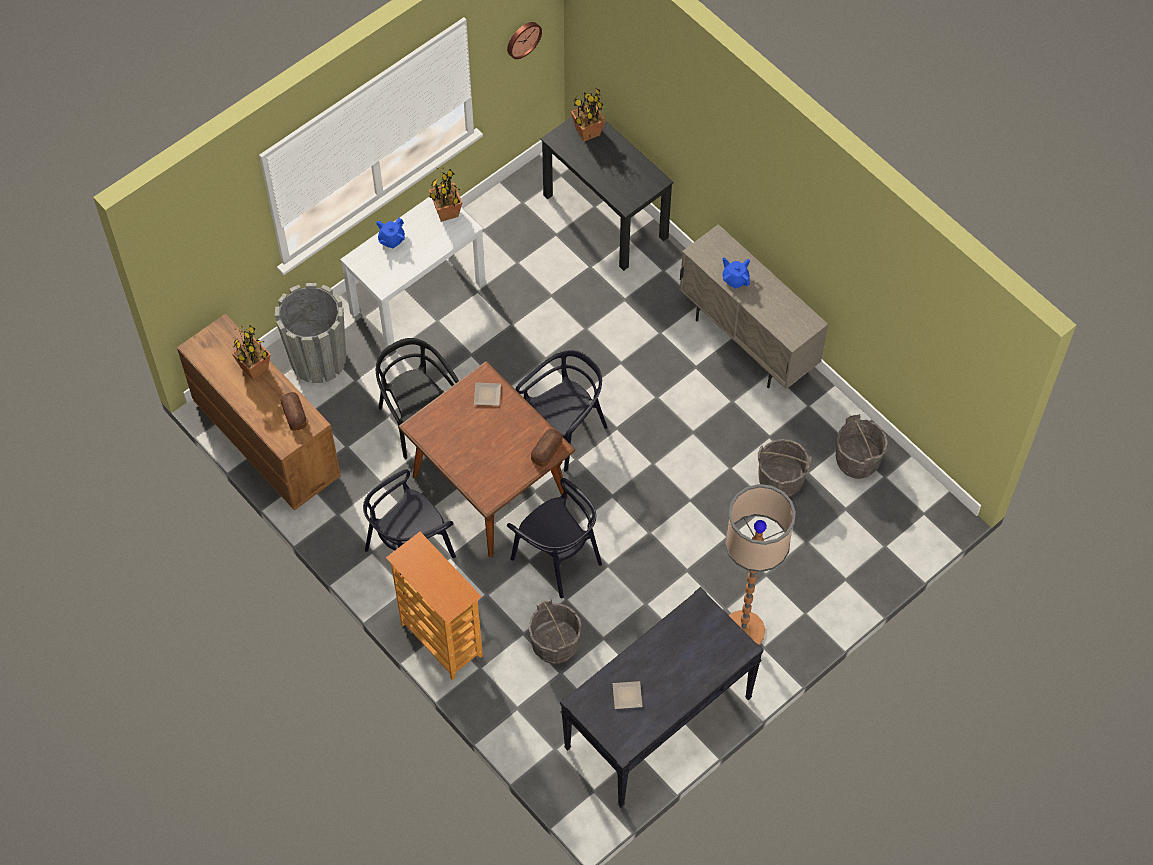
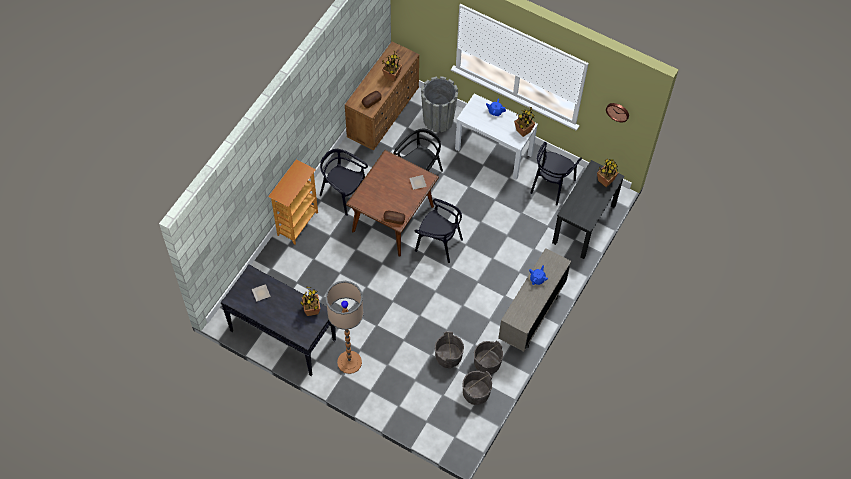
camera: 70 degrees right, 0 degrees up
black chair [507,478,602,598] -> black chair moved to [530,142,582,205]
grey bucket [529,599,582,664] -> grey bucket moved to [474,341,503,375]
none -> potted plant [300,287,320,316]

